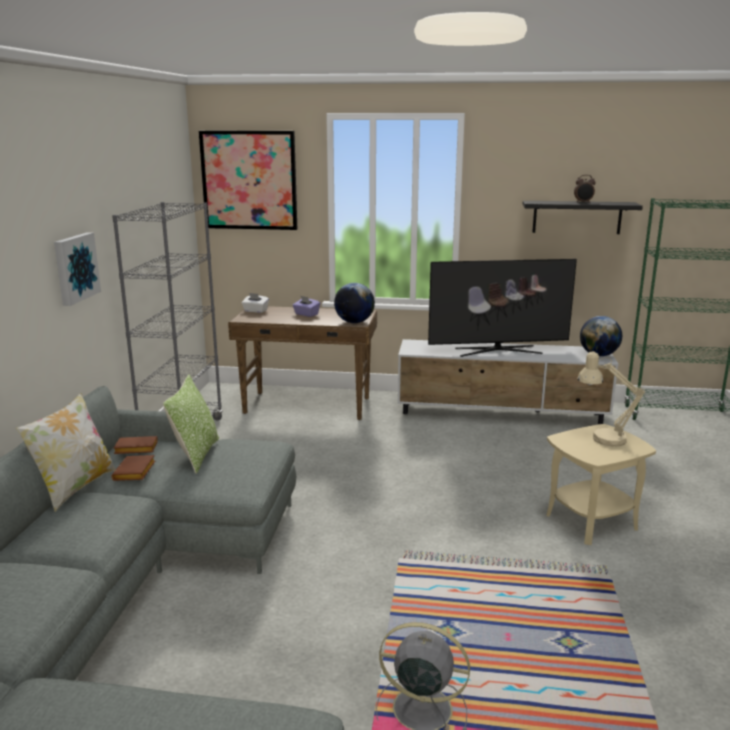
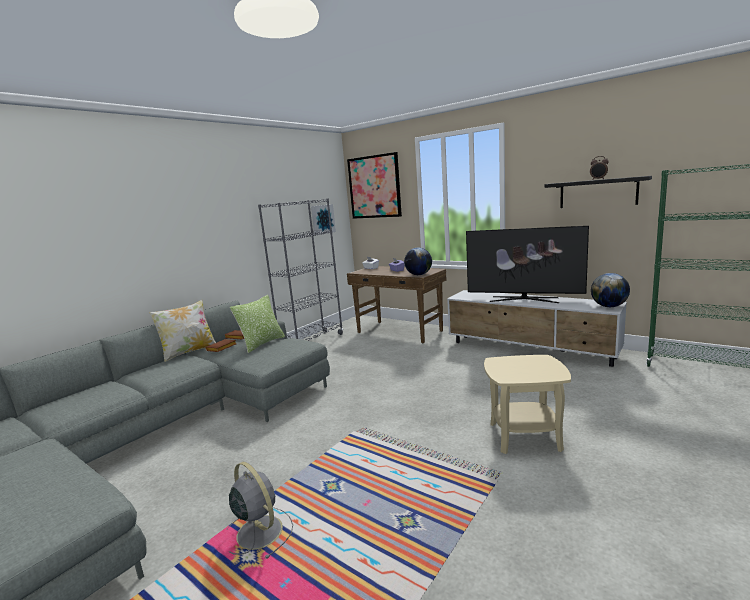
camera: 30 degrees right, 5 degrees down
picture [54,232,101,306] -> picture moved to [311,204,336,235]
beige table lamp [577,352,645,447] -> none

